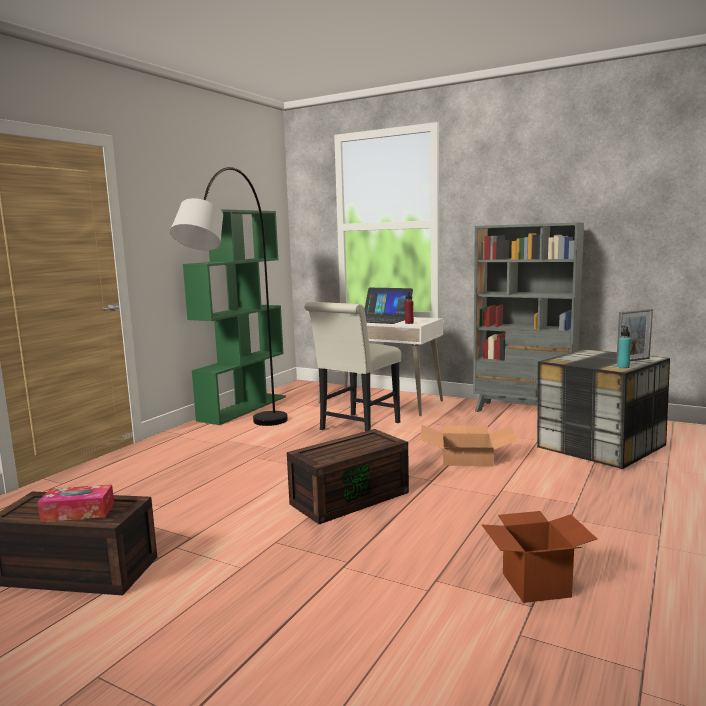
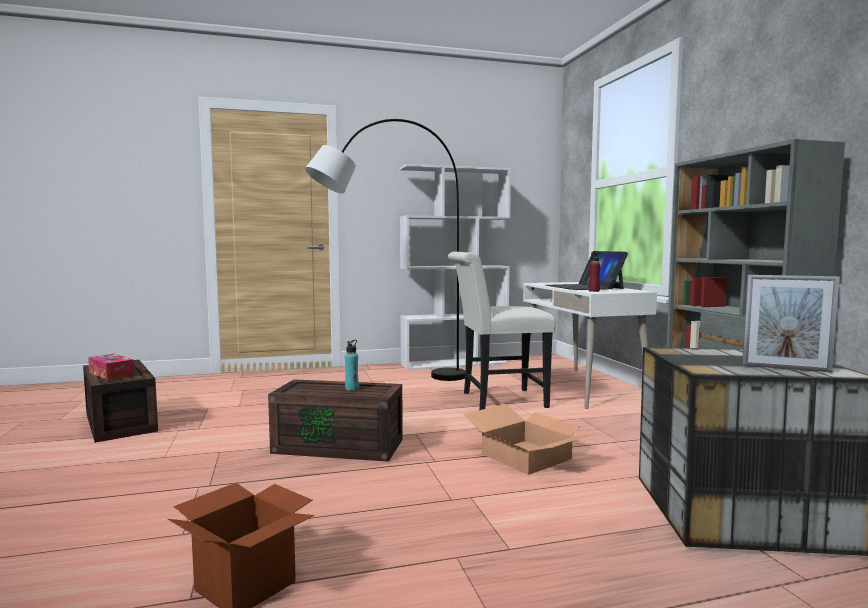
camera: 45 degrees right, 5 degrees down
green bookcase [183,209,286,425] -> white bookcase [399,164,511,370]
turquoise bottle [617,326,631,368] -> turquoise bottle moved to [345,340,359,391]

